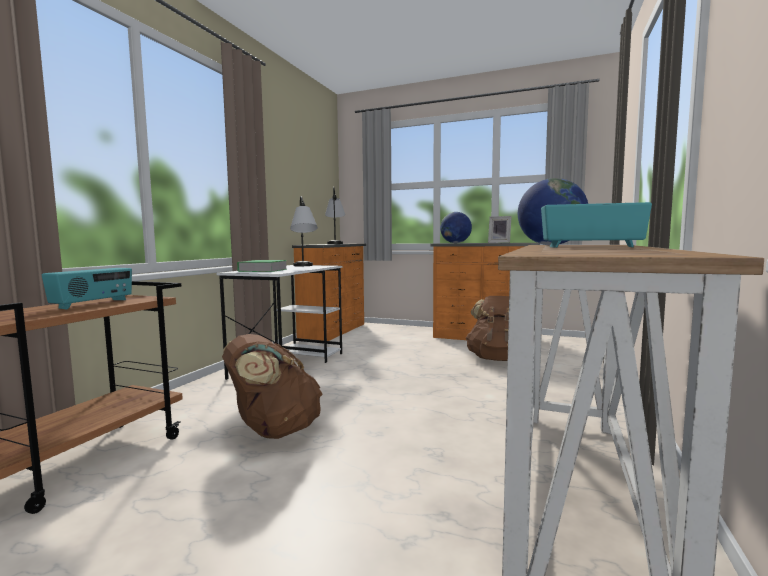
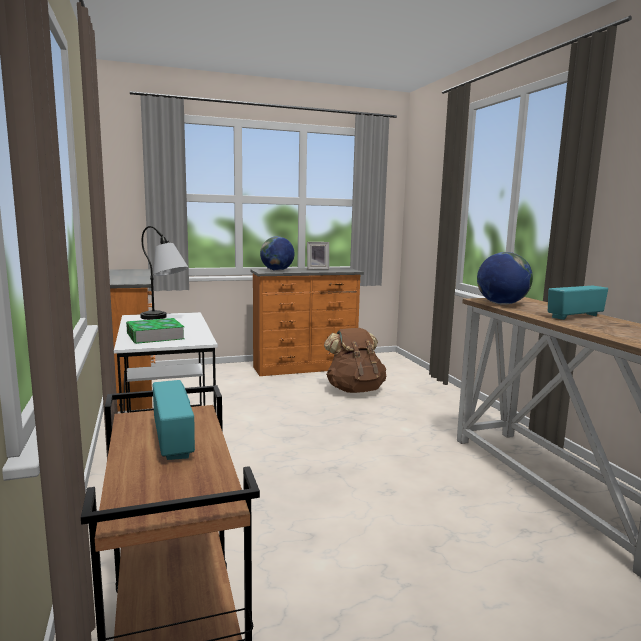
camera: 40 degrees left, 5 degrees up
brown backpack [222,334,323,439] -> none
table lamp [325,187,345,244] -> none

